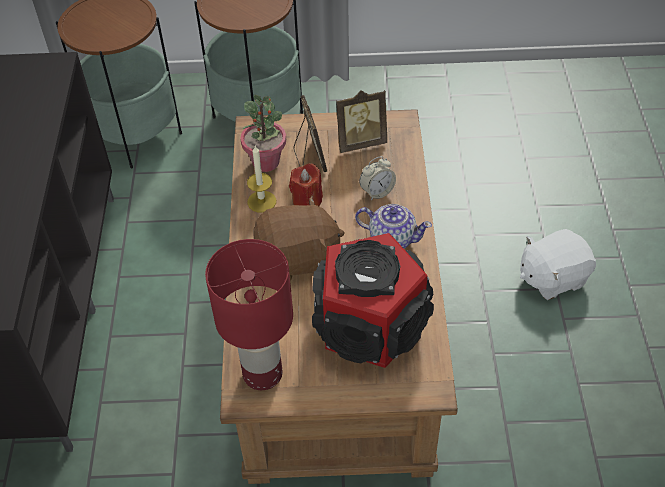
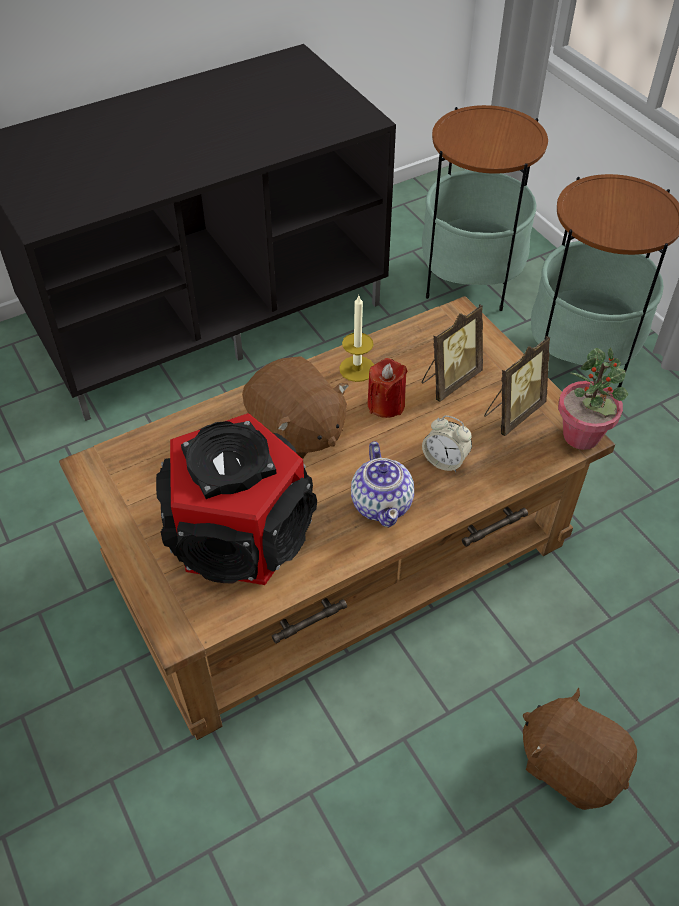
camera: 60 degrees right, 0 degrees up
red table lamp [205,239,293,390] -> none
potted plant [240,94,286,172] -> potted plant moved to [558,347,628,450]
picture frame [336,90,387,153] -> picture frame turned 90 degrees counterclockwise [484,336,550,436]
white plush toy [520,229,596,300] -> brown plush toy [523,688,637,810]

